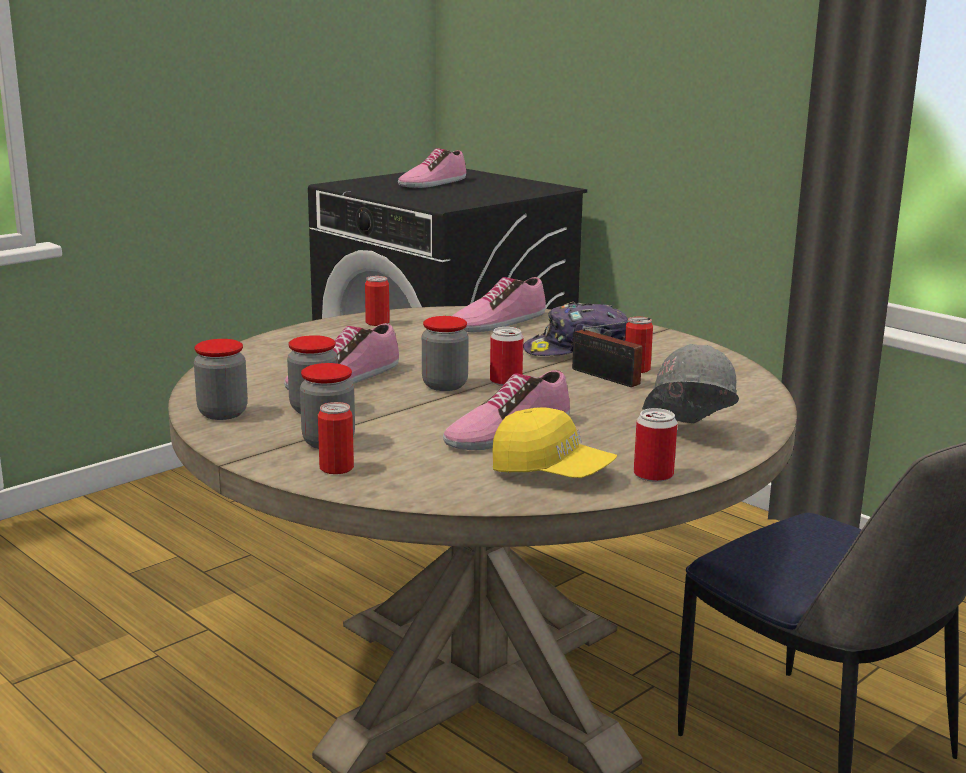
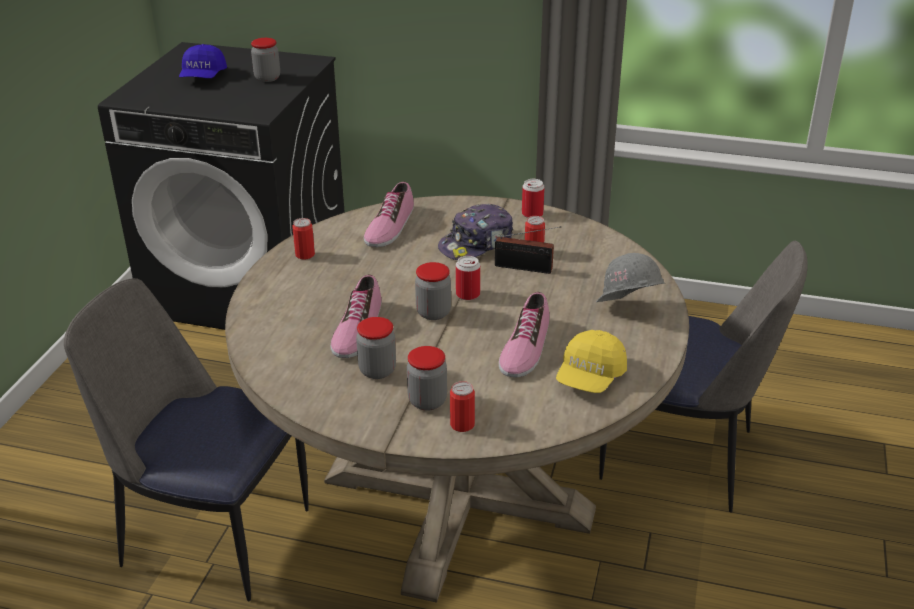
camera: 30 degrees left, 15 degrees up
jar [194,339,248,420] -> jar moved to [251,38,280,82]
shoe [398,148,466,188] -> blue cap [179,44,227,78]
yellow cap [493,407,617,478] -> yellow cap turned 120 degrees clockwise [556,330,627,393]
can [634,408,677,482] -> can moved to [522,179,544,218]
none -> chair [64,278,309,602]

